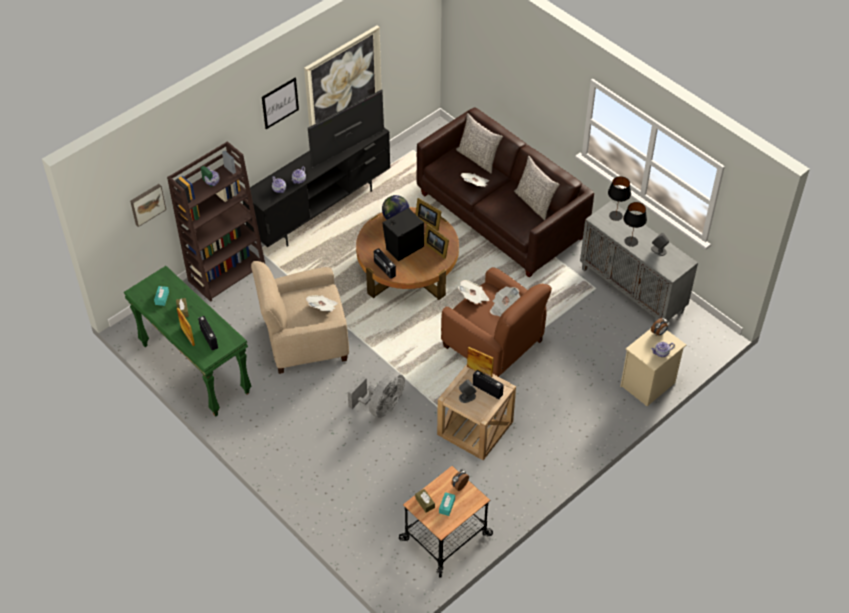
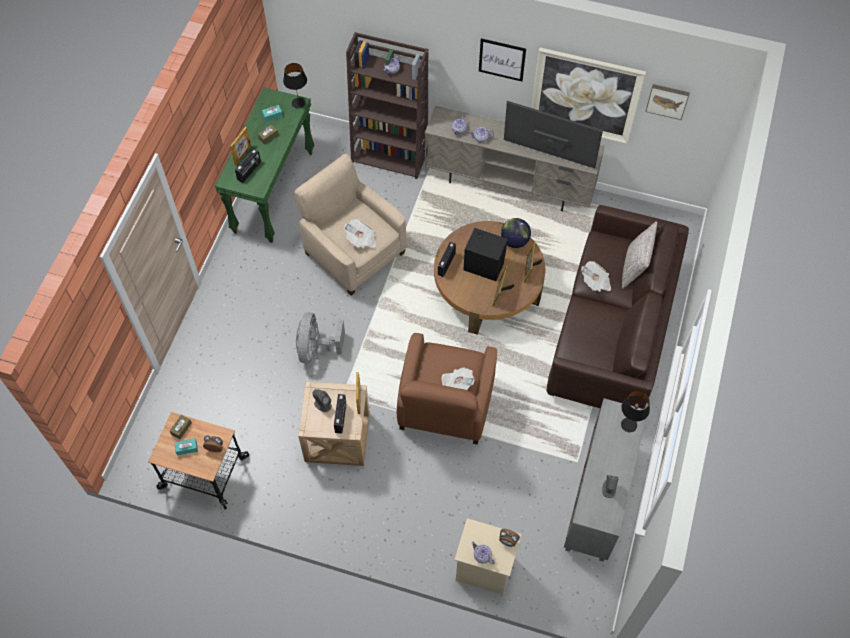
camera: 60 degrees right, 10 degrees up
picture [130,184,166,227] -> picture moved to [645,84,690,120]
black tv stand [243,128,390,247] -> beige tv stand [425,106,605,211]
grey fan [348,371,405,418] -> grey fan turned 90 degrees clockwise [296,312,345,363]
newspaper [458,280,490,304] -> none
grey pillow [514,156,560,220] -> none
black table lamp [623,202,647,247] -> black table lamp moved to [283,63,307,108]

